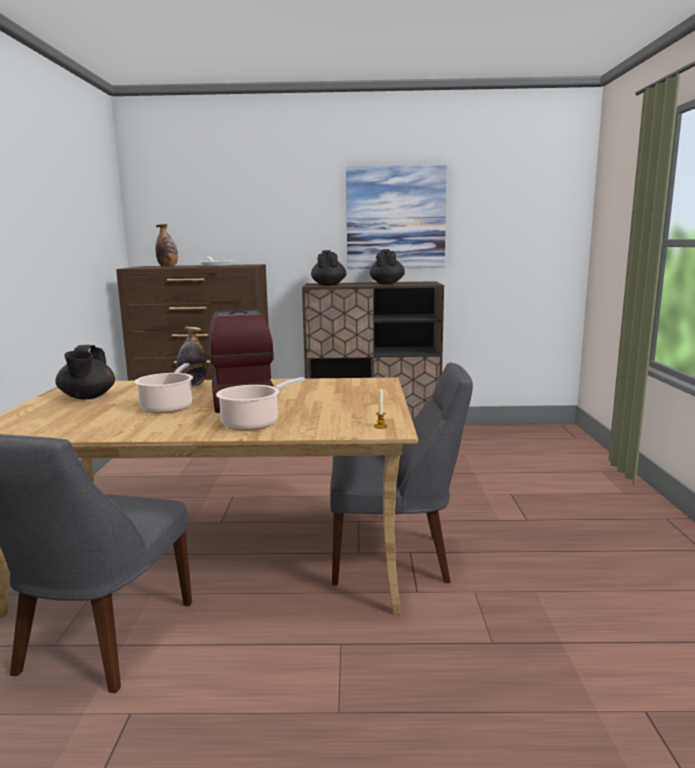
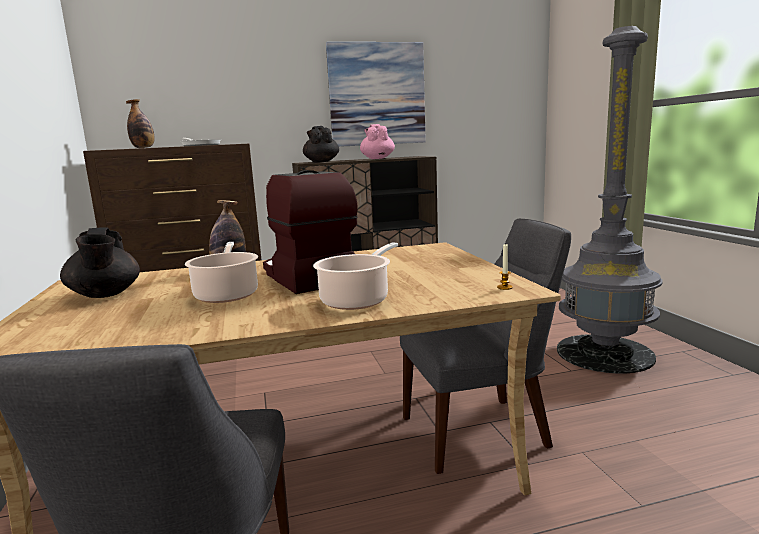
camera: 15 degrees left, 0 degrees up
black teapot [370,249,405,284] -> pink teapot [360,124,395,159]
none -> grey floor lamp [557,26,662,373]

